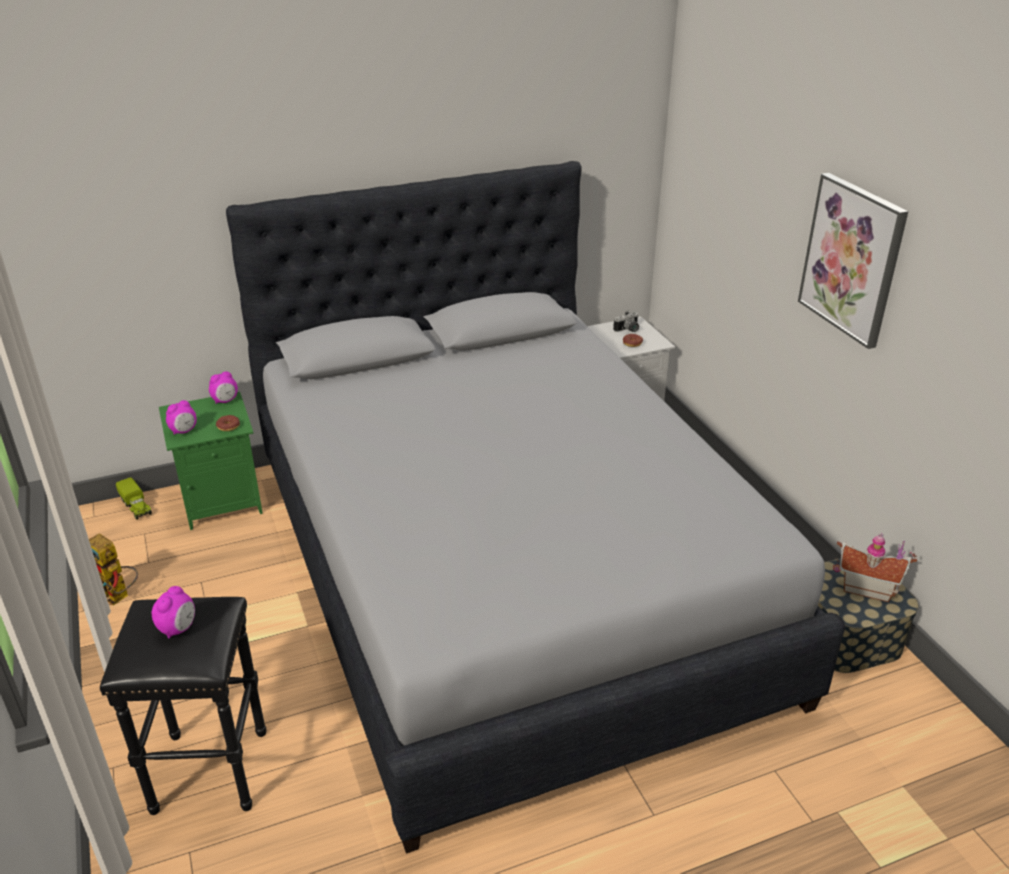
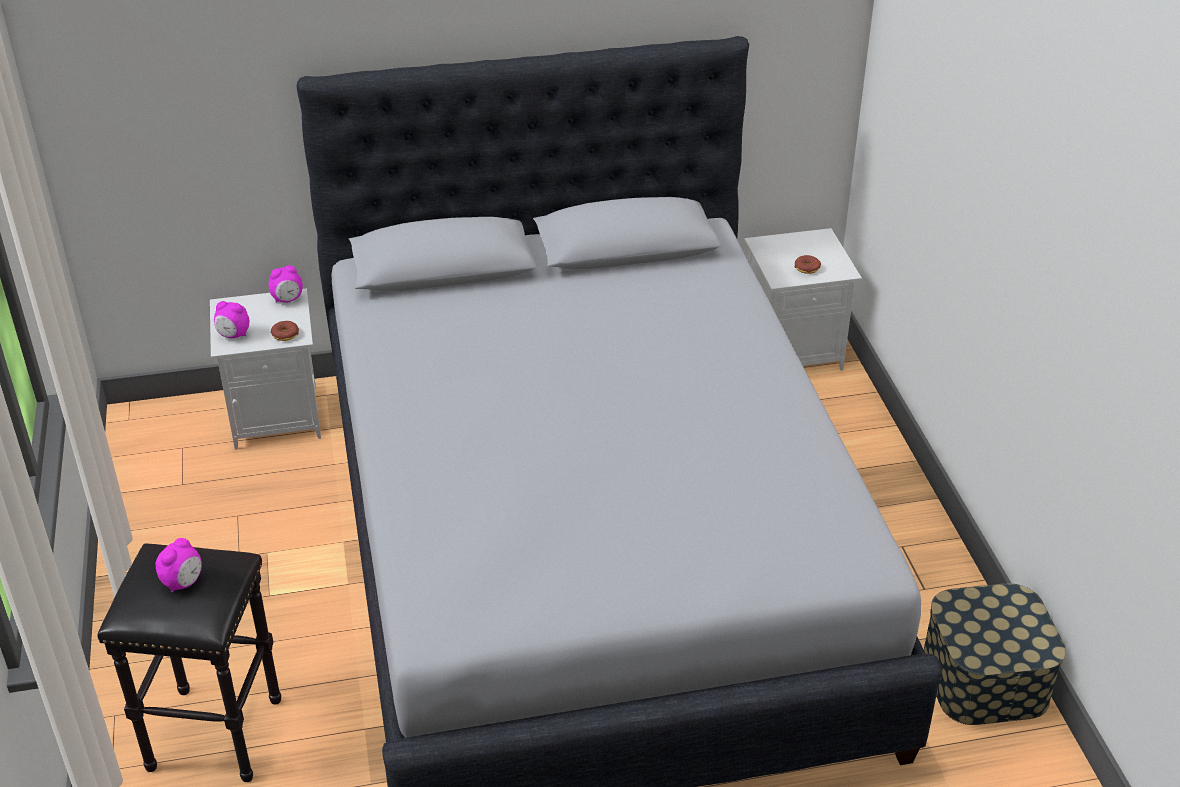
camera: 10 degrees right, 5 degrees up
toy robot [89,533,138,605] -> none
toy truck [116,477,152,520] -> none
green nightstand [159,392,263,530] -> grey nightstand [210,288,321,450]
alarm clock [166,400,196,435] -> alarm clock turned 45 degrees clockwise [214,301,249,338]
camera [613,310,639,332] -> none
picture [798,173,908,349] -> none
toy house [832,533,917,602] -> none

